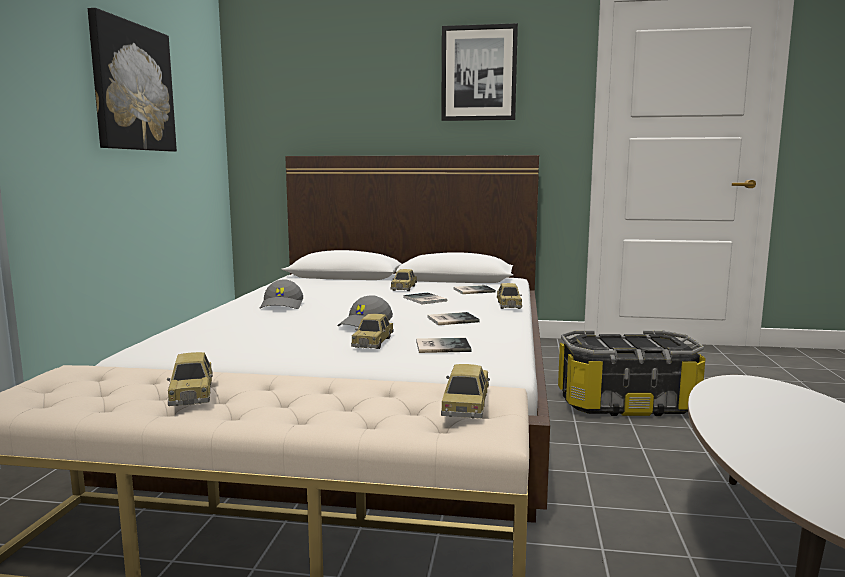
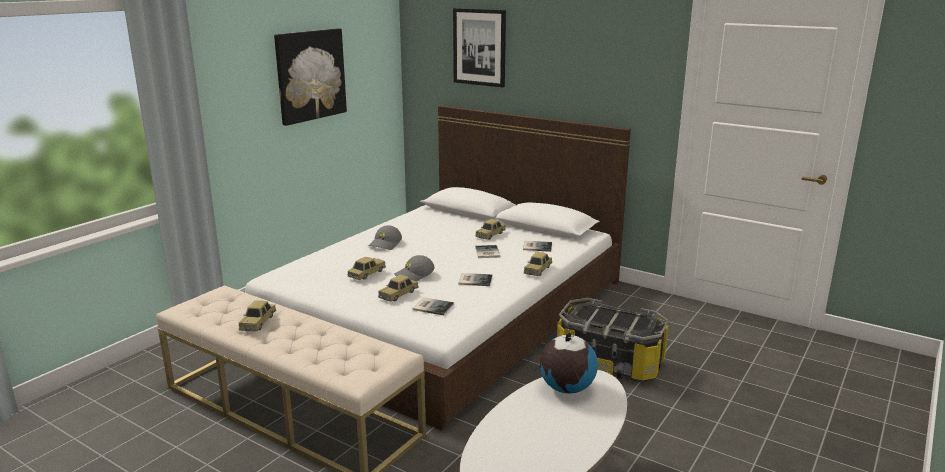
camera: 25 degrees right, 10 degrees up
picture [441,23,518,121] -> picture moved to [453,8,506,87]
toy car [441,364,490,418] -> toy car moved to [348,257,386,280]
none -> globe [539,332,598,394]

